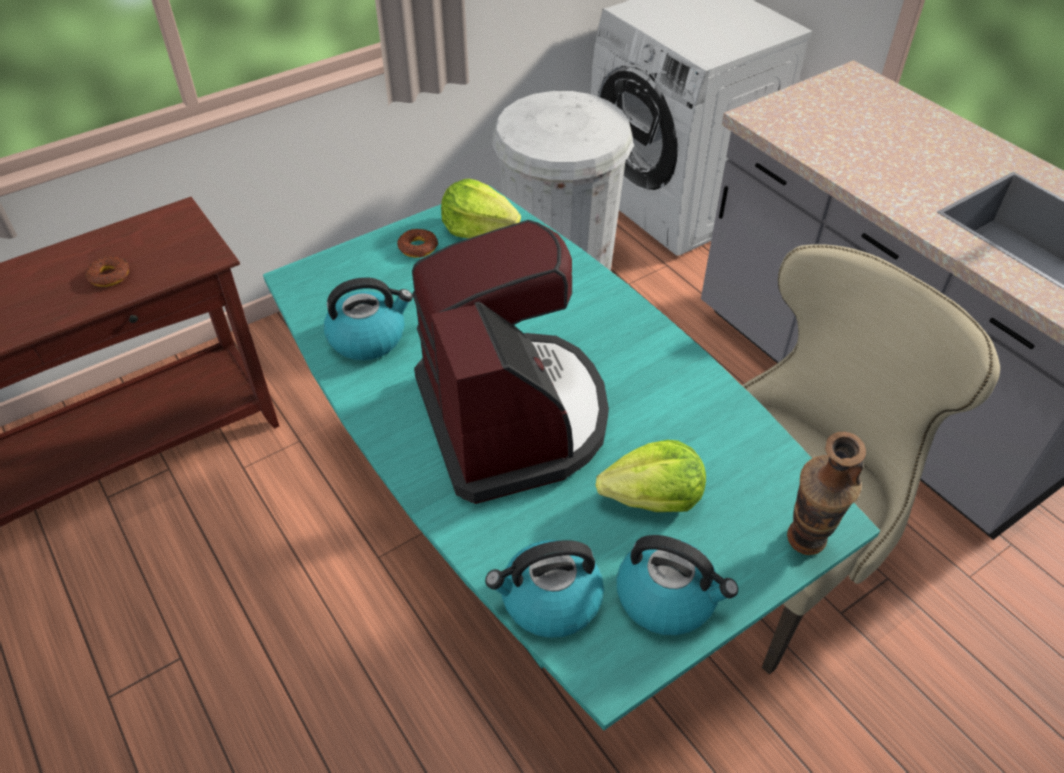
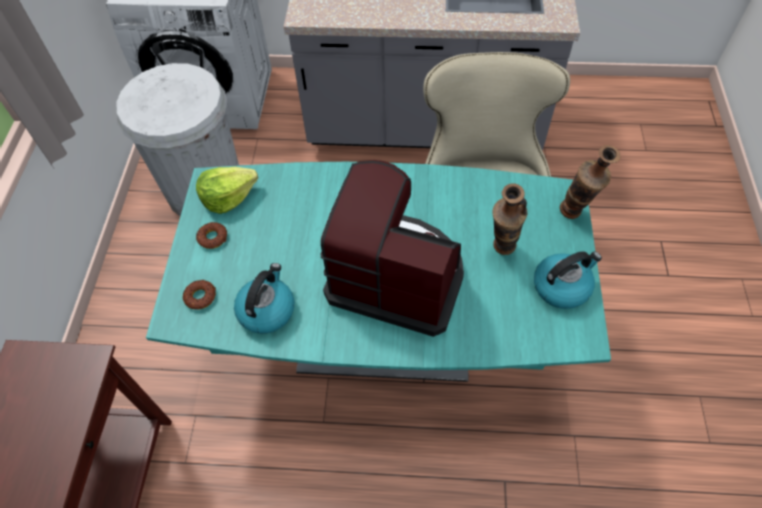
camera: 50 degrees left, 10 degrees up
donut [85,256,129,287] -> donut moved to [183,280,216,309]
kettle [485,540,604,638] -> none
lettuce [596,440,706,512] -> vase [492,183,527,255]

